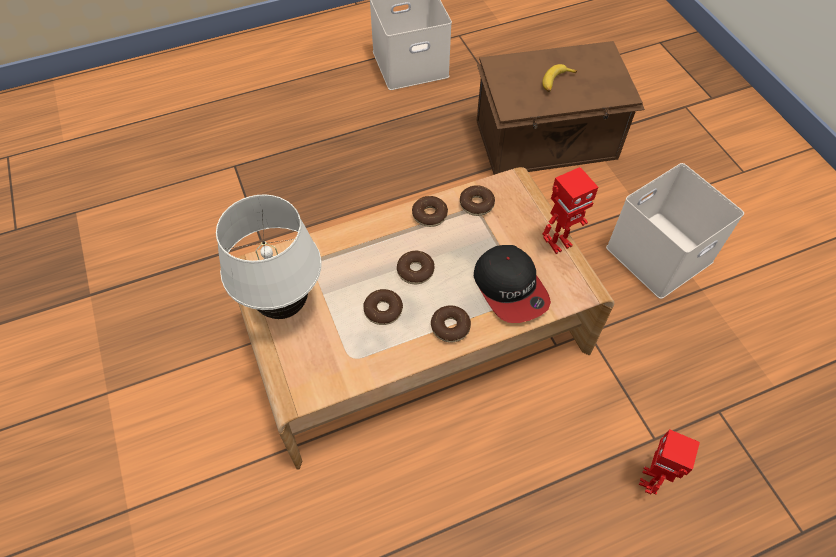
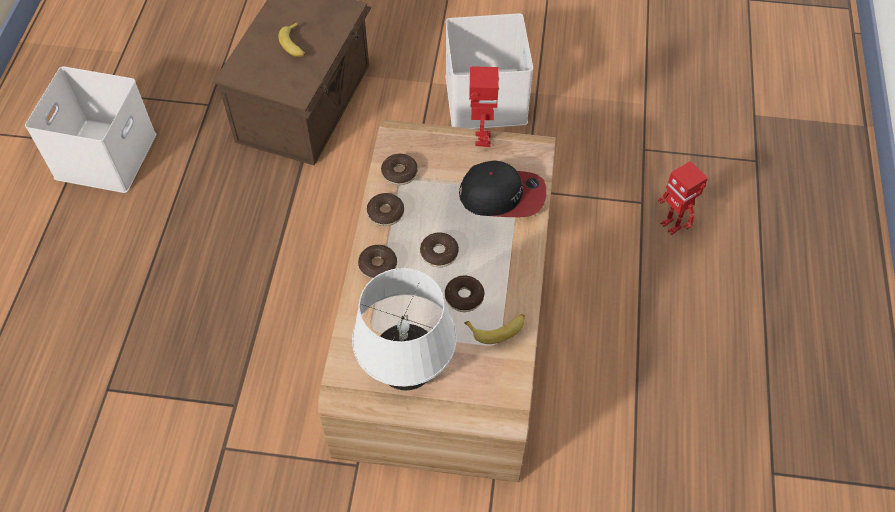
camera: 60 degrees left, 0 degrees up
donut [431,305,471,342] -> donut moved to [358,245,397,279]
none -> banana [464,314,525,344]

